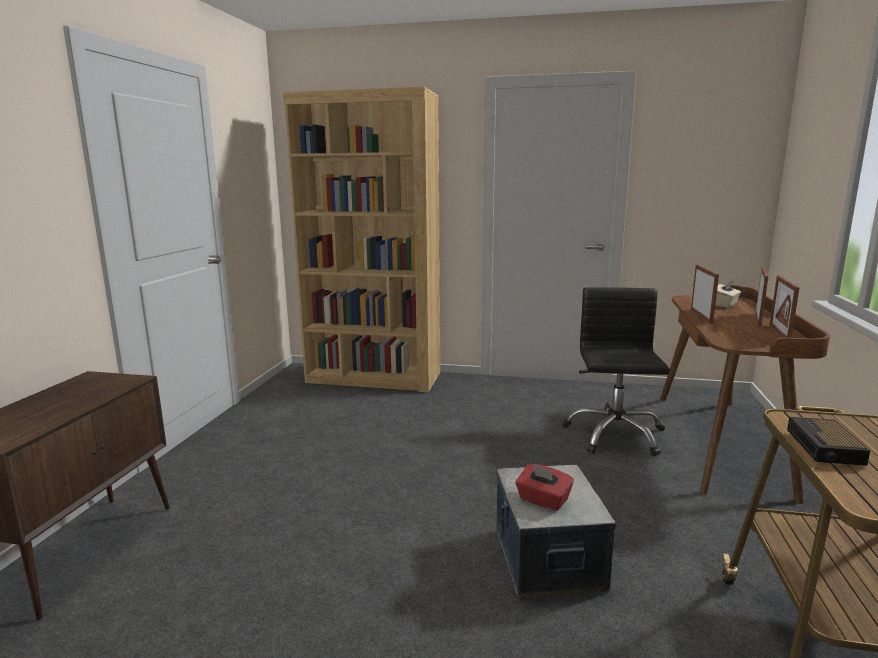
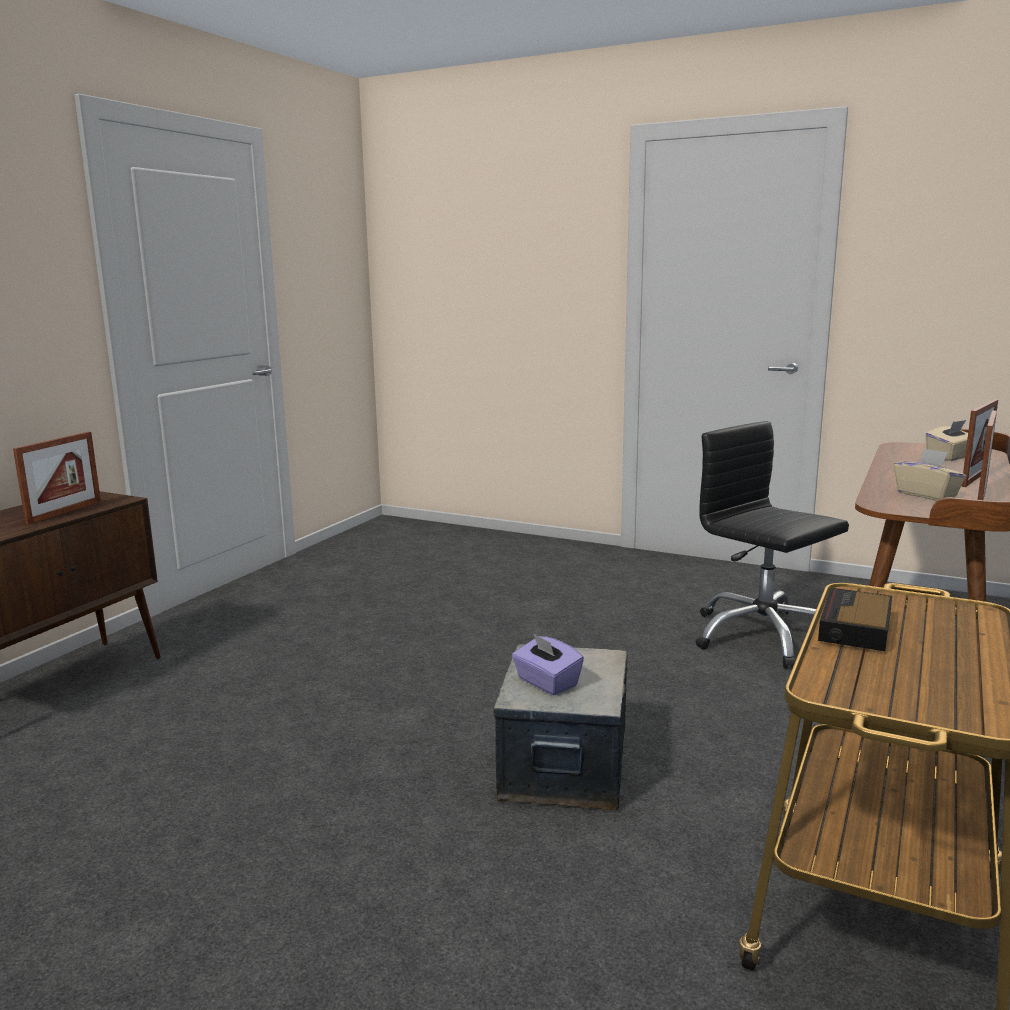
camera: 15 degrees right, 0 degrees up
brown bookcase [283,87,440,392] -> none
red tissue box [515,464,574,511] -> purple tissue box [512,633,584,695]
black office chair [562,287,670,456] -> black office chair turned 60 degrees counterclockwise [696,421,849,669]
picture frame [691,265,719,324] -> picture frame moved to [13,432,101,525]
none -> beige tissue box [894,448,966,501]

